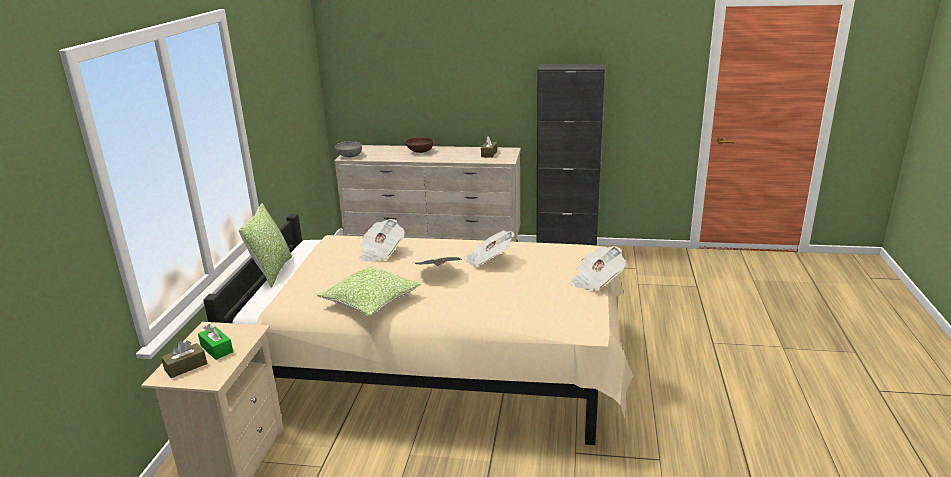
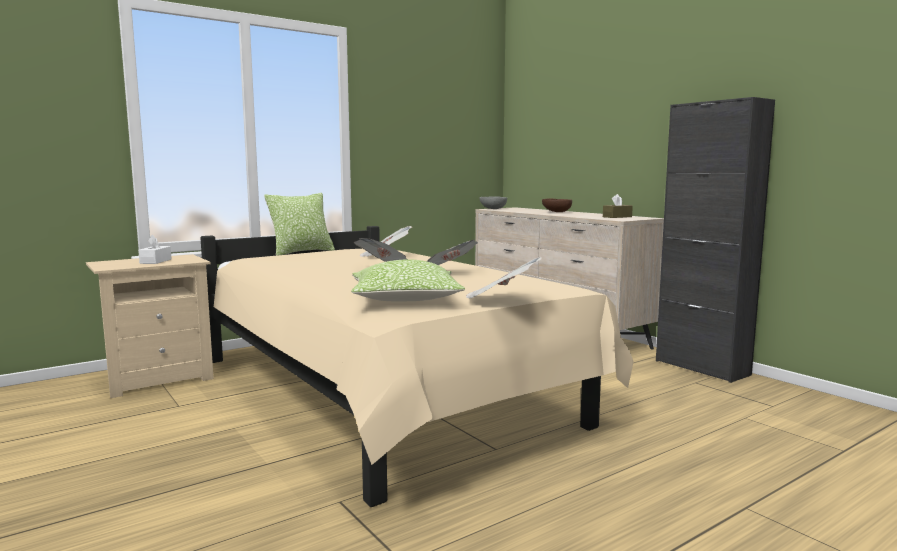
camera: 45 degrees right, 15 degrees down
brown tissue box [161,340,207,378] -> none
green tissue box [198,324,233,360] -> white tissue box [138,234,172,264]
pillow [317,266,421,316] -> pillow moved to [351,259,465,301]

